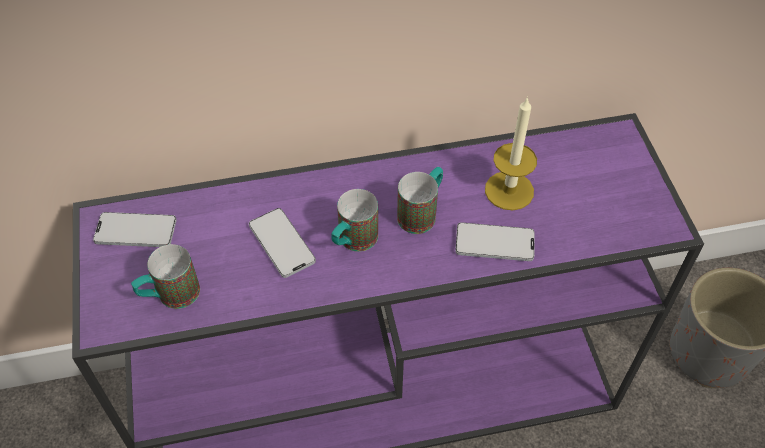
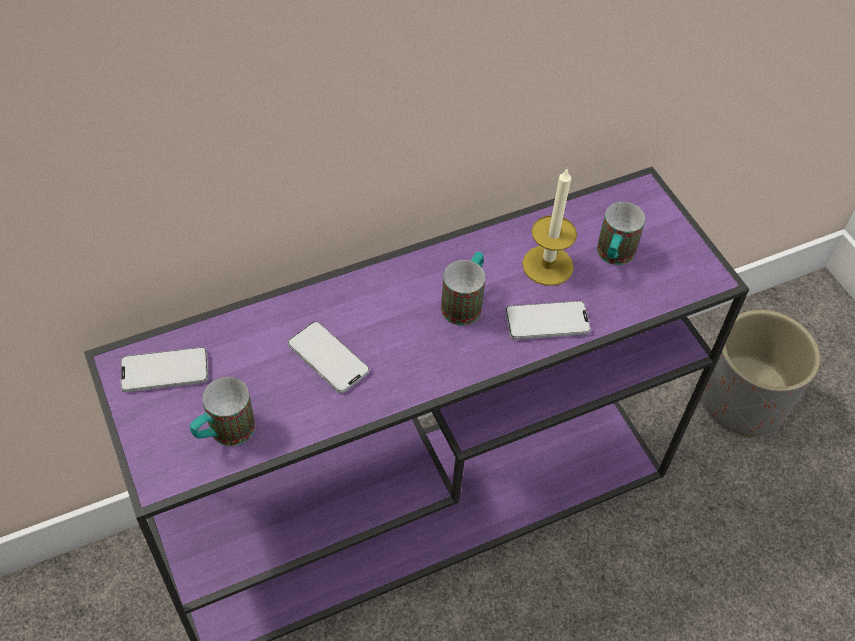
camera: 15 degrees left, 0 degrees up
mug [331,189,378,252] -> mug moved to [597,202,645,265]

